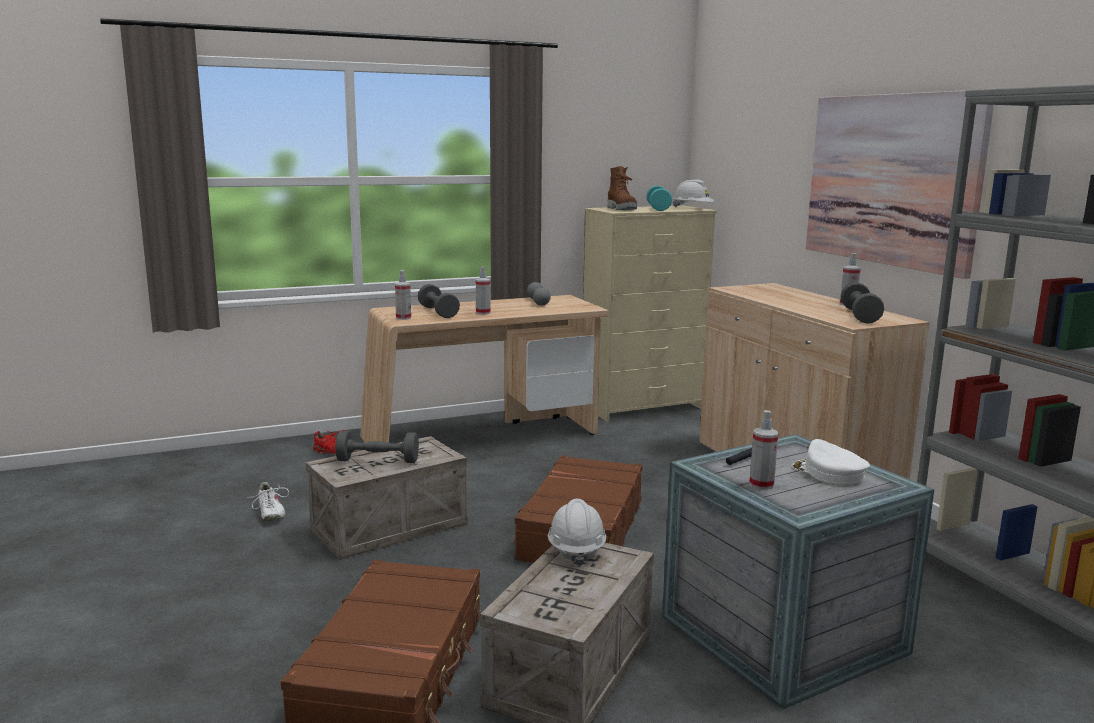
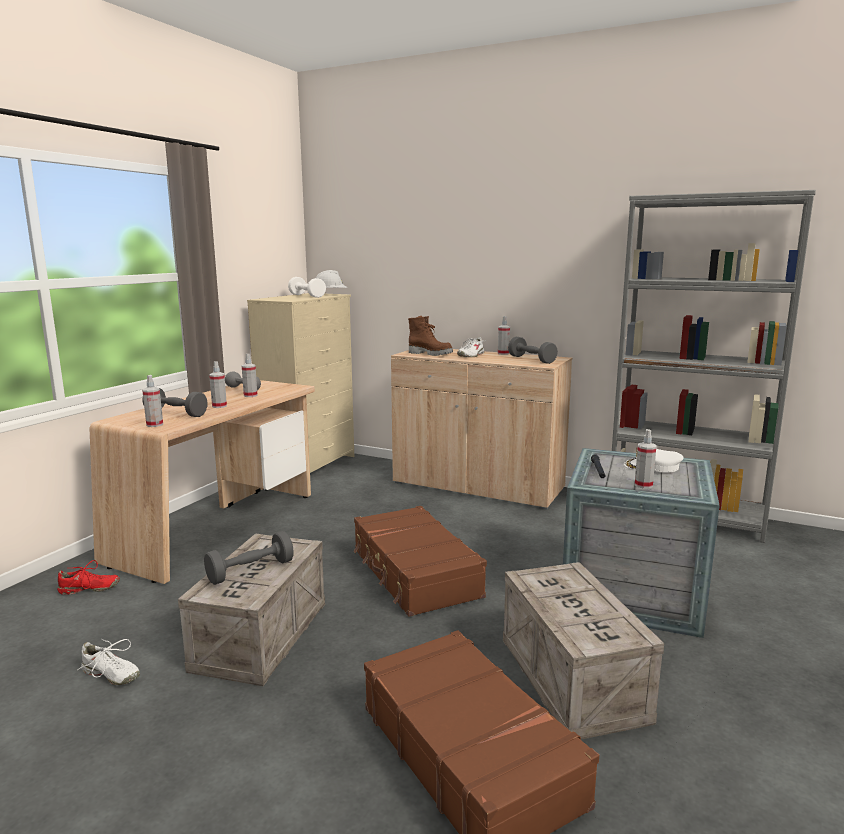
camera: 40 degrees left, 0 degrees up
white hard hat [548,499,606,567] -> none
brown boot [608,166,637,210] -> brown boot moved to [408,316,453,356]
turquoise dumbbell [647,185,672,211] -> white dumbbell [288,277,326,298]
picture [806,90,994,279] -> none
none -> spray bottle [242,354,258,397]
none -> white shoe [457,337,486,357]

